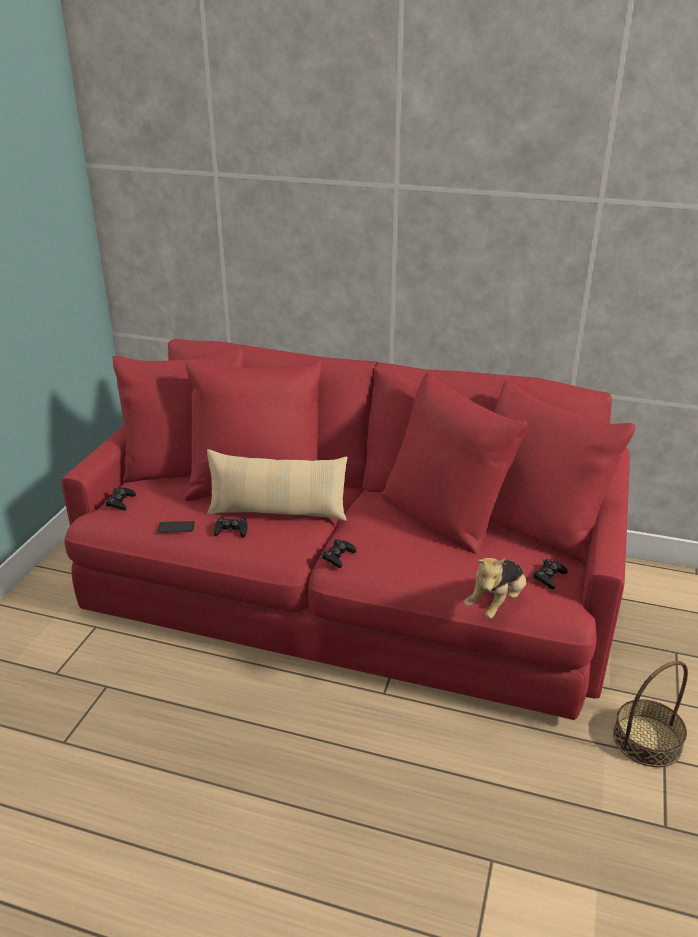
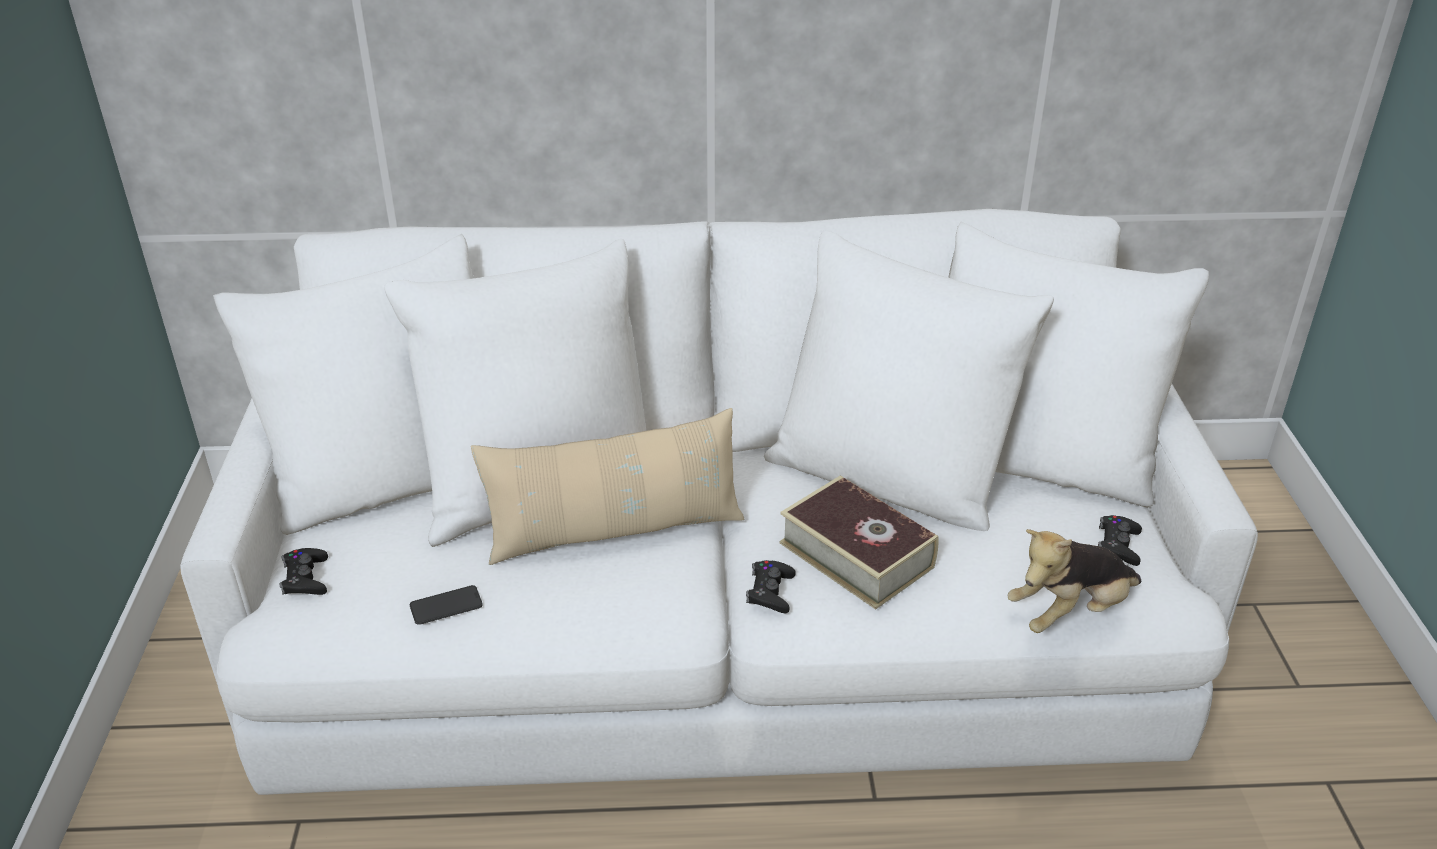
camera: 20 degrees left, 5 degrees up
red sofa [61,339,636,720] -> white sofa [180,209,1258,795]
black game controller [214,517,248,537] -> none
plush toy [464,558,526,619] -> plush toy turned 45 degrees clockwise [1007,529,1141,633]
basket [613,661,688,767] -> none
none -> book [779,475,938,610]

